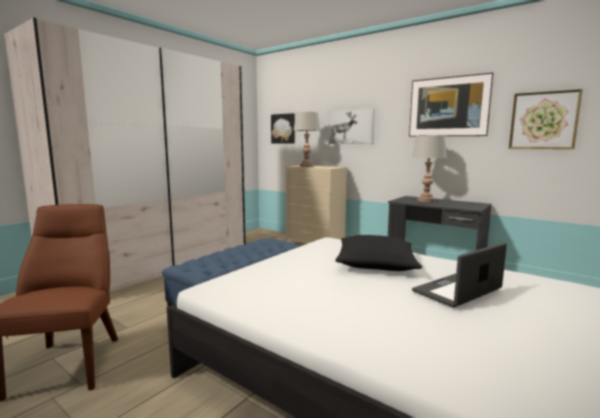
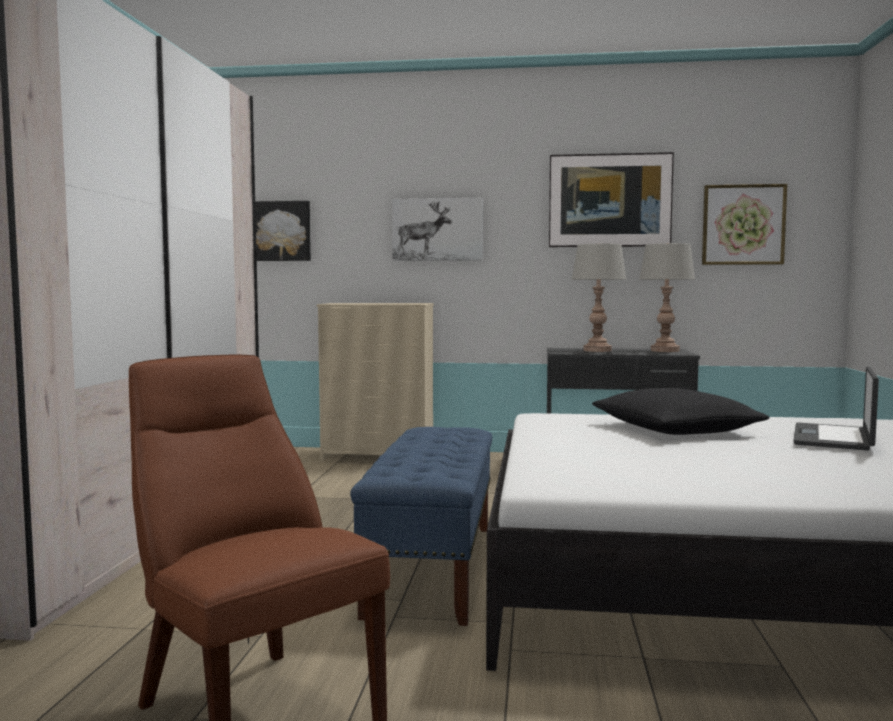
camera: 30 degrees left, 5 degrees down
grey table lamp [294,112,320,167] -> grey table lamp moved to [639,243,695,352]

